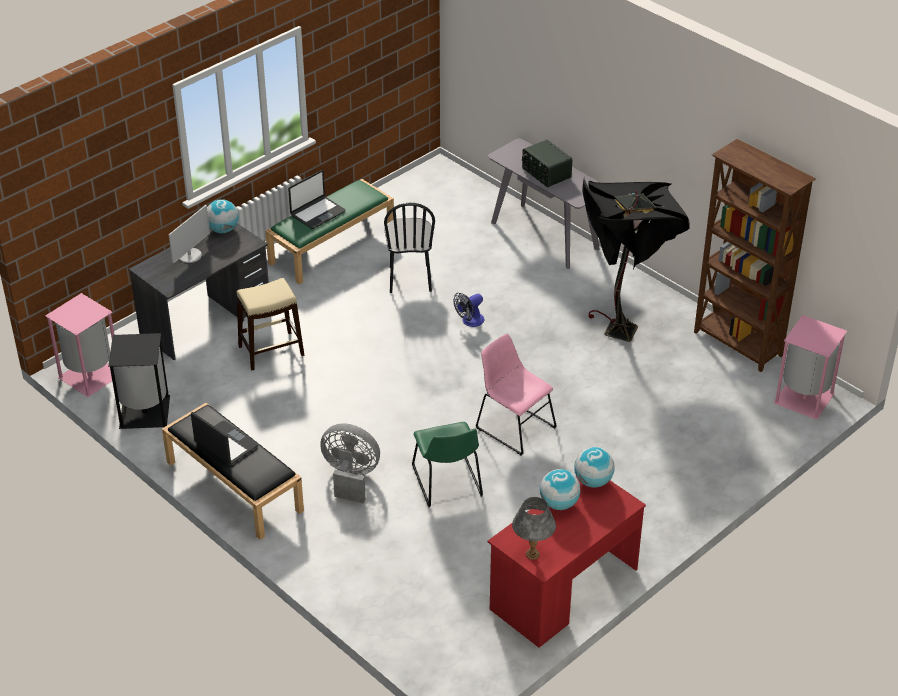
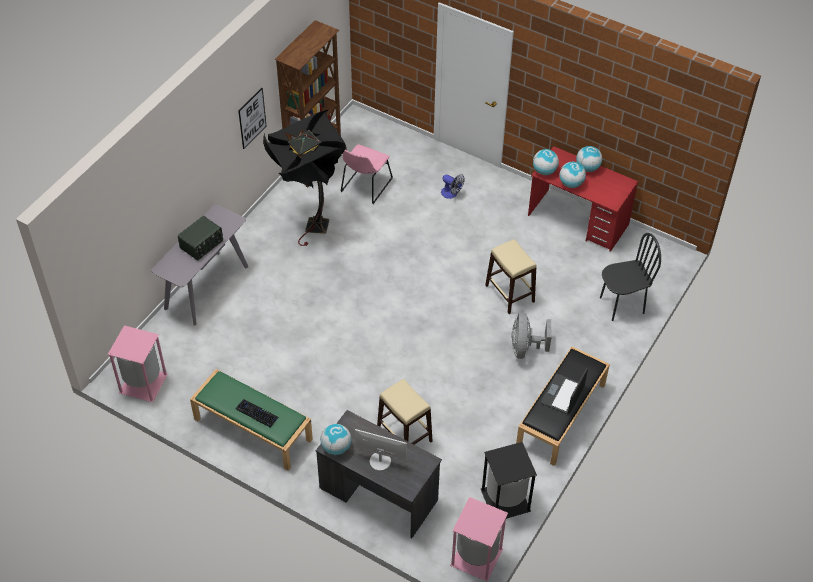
camera: 105 degrees left, 10 degrees up
laptop [288,170,346,229] -> keyboard [236,399,279,428]
black chair [384,203,435,293] -> black chair moved to [600,233,661,321]
green chair [412,422,483,507] -> beige stool [485,239,537,314]
fan [453,293,484,327] -> fan moved to [441,174,465,199]
pink chair [476,334,557,456] -> pink chair moved to [341,144,393,204]
grey table lamp [512,497,556,560] -> none
pink trash can [773,315,847,420] -> pink trash can moved to [108,325,168,402]
none -> picture [238,88,267,149]
none -> globe [576,146,602,172]

